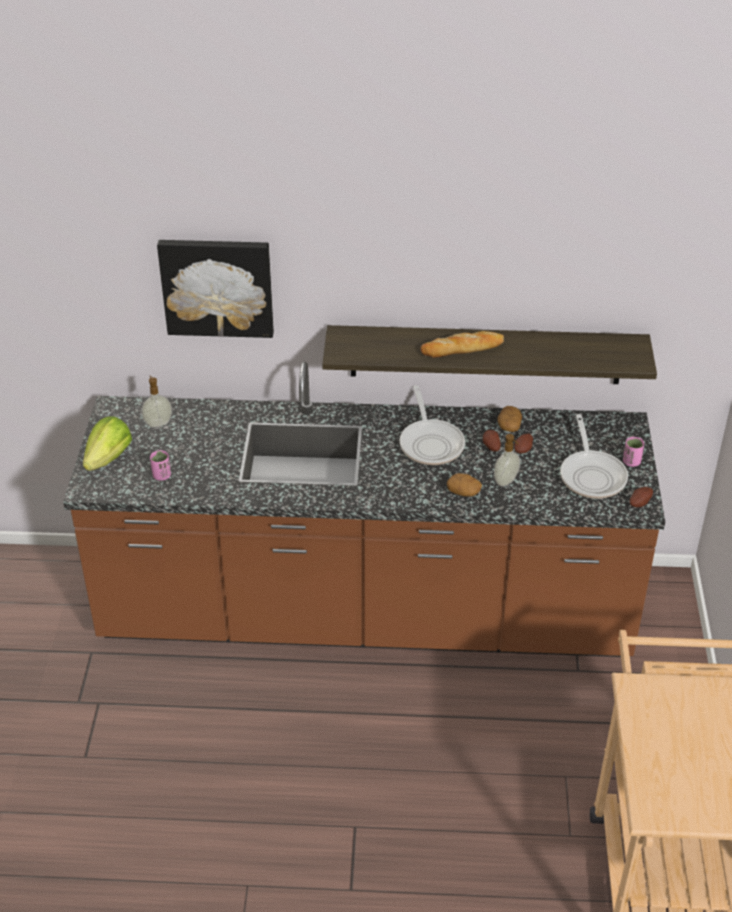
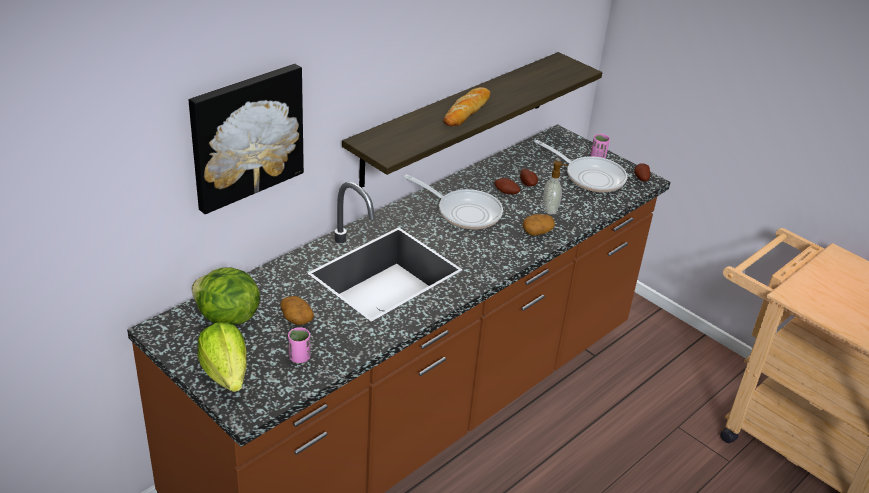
camera: 50 degrees left, 5 degrees down
soap dispenser [142,376,172,428] -> lettuce [191,267,260,325]
potato [497,406,522,432] -> potato moved to [281,296,314,325]

